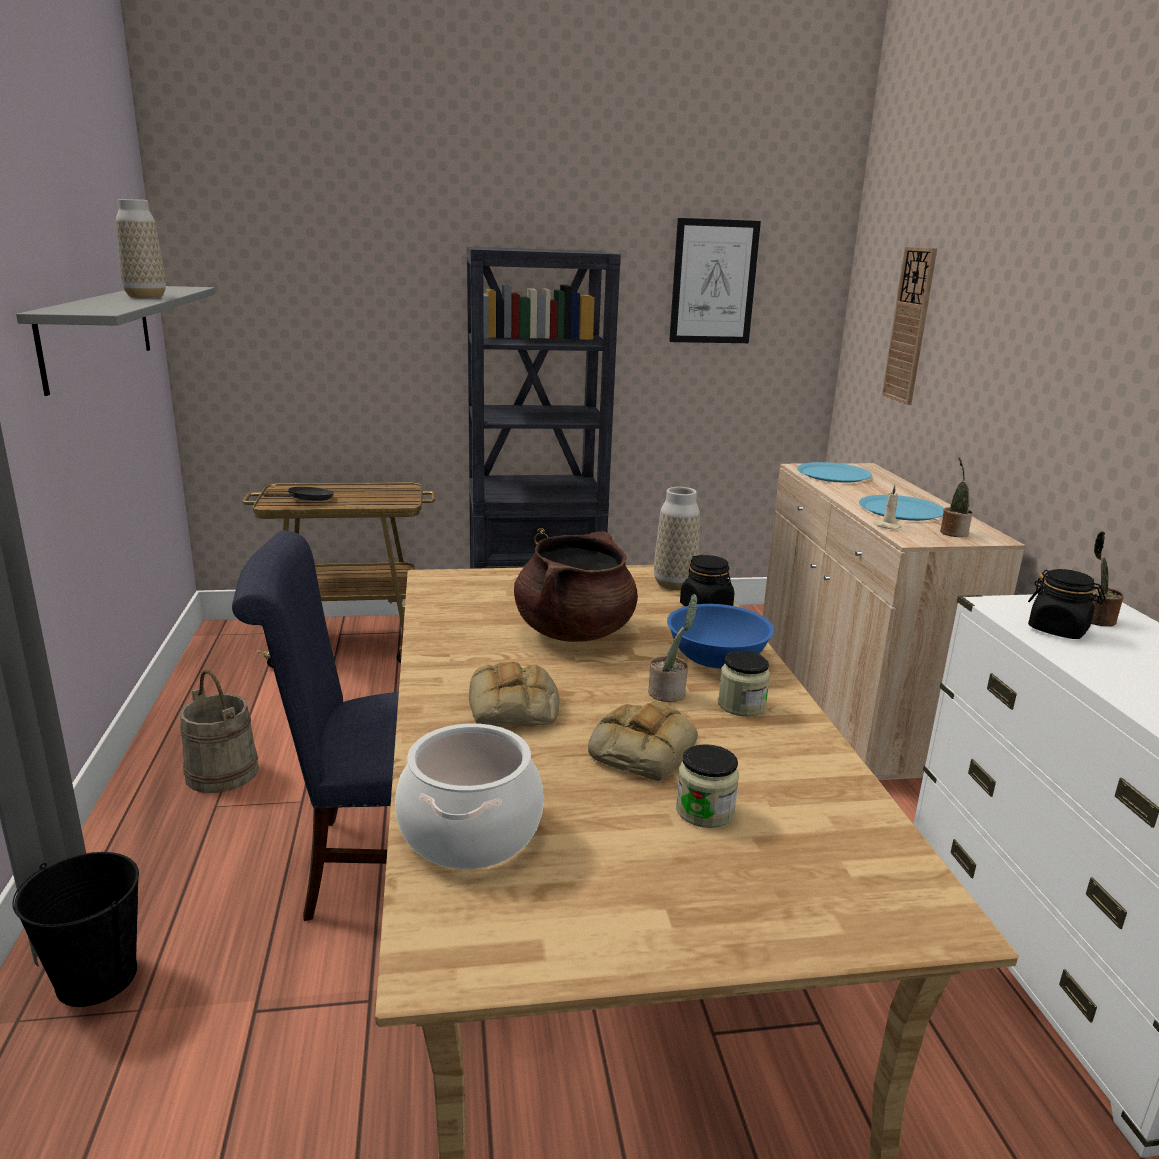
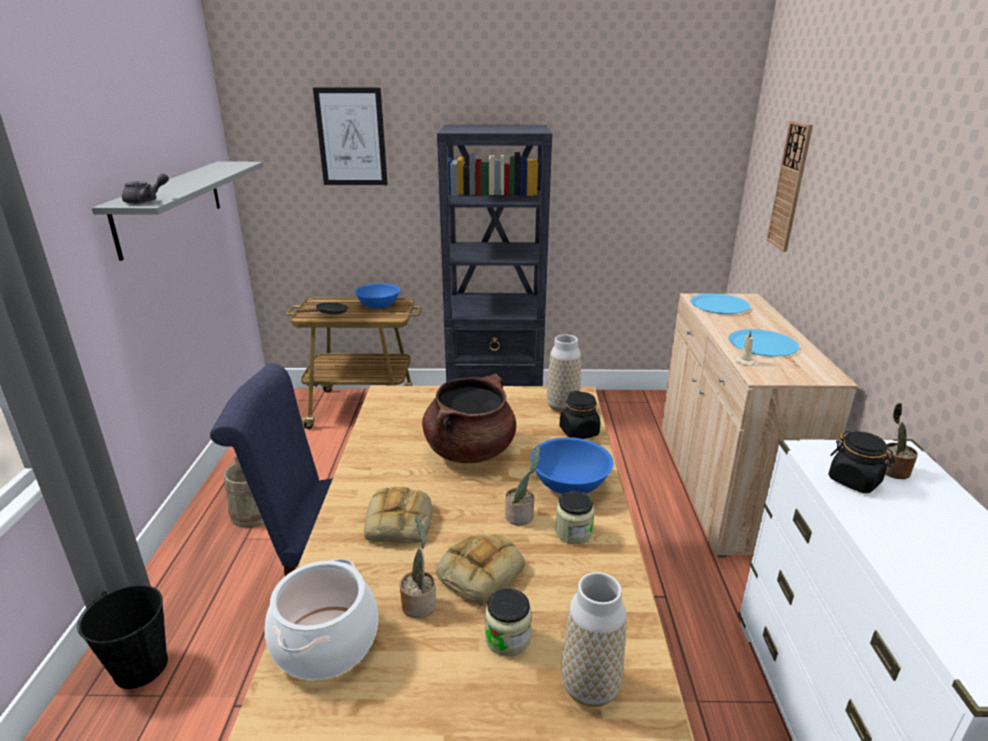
camera: 10 degrees right, 5 degrees up
vase [116,199,166,298] -> vase moved to [561,572,626,707]
picture [669,218,761,343] -> picture moved to [313,87,388,185]
potted plant [940,457,973,537] -> potted plant moved to [400,516,436,618]
none -> grey teapot [122,173,169,204]
none -> blue bowl [355,283,400,309]

